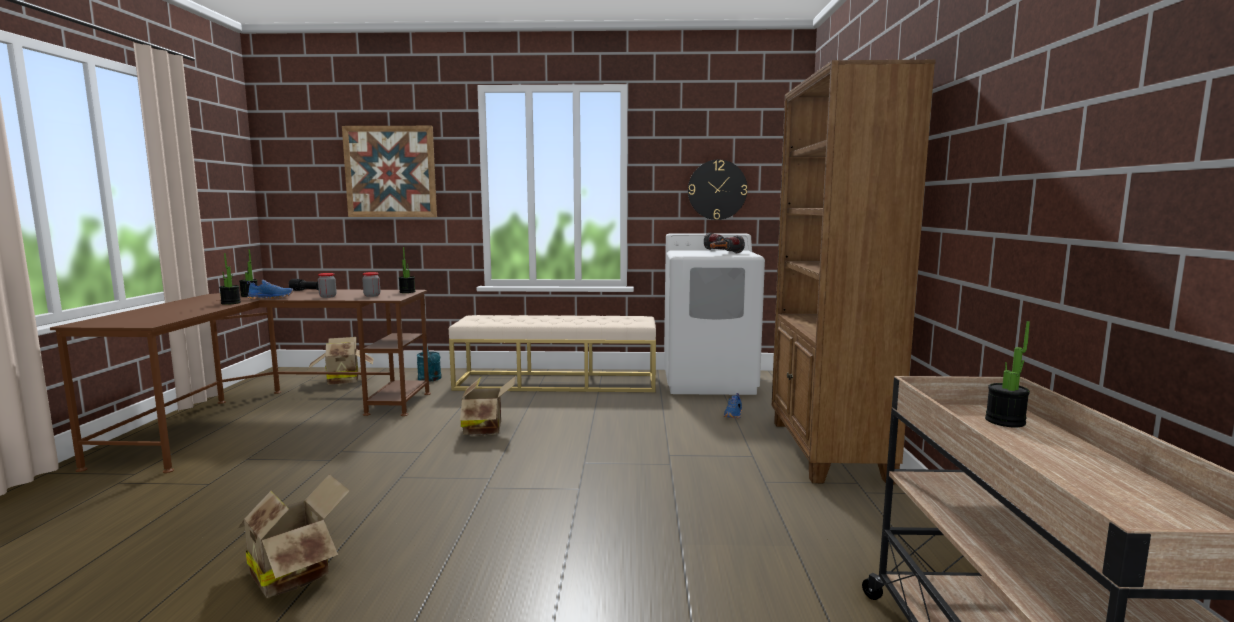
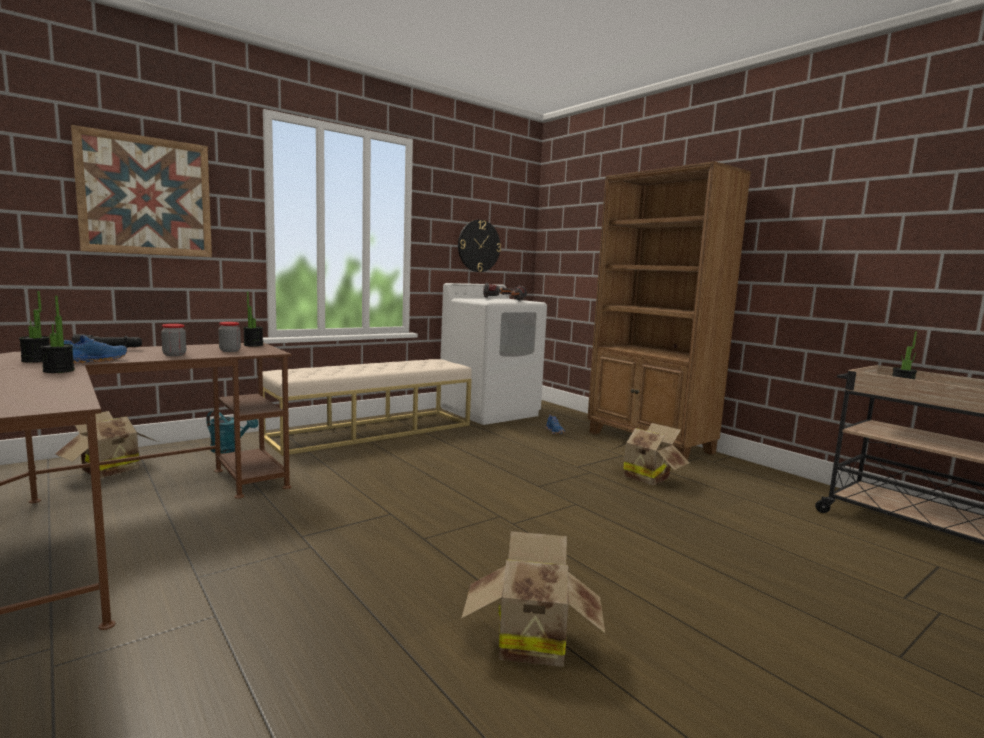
camera: 40 degrees left, 0 degrees up
cardboard box [460,376,516,436] -> cardboard box moved to [609,423,689,485]

